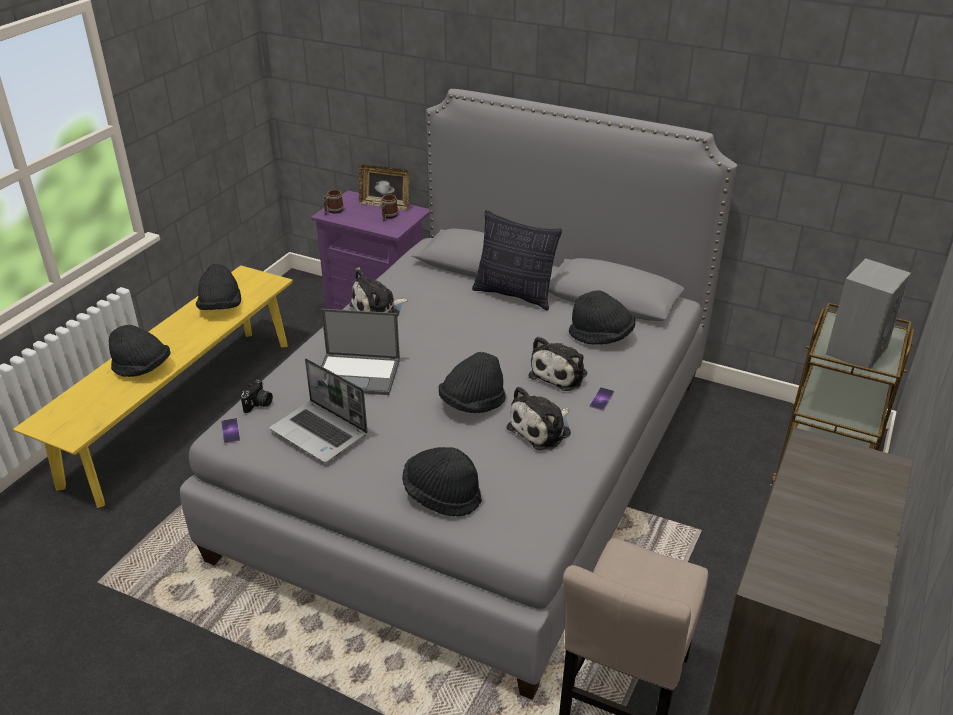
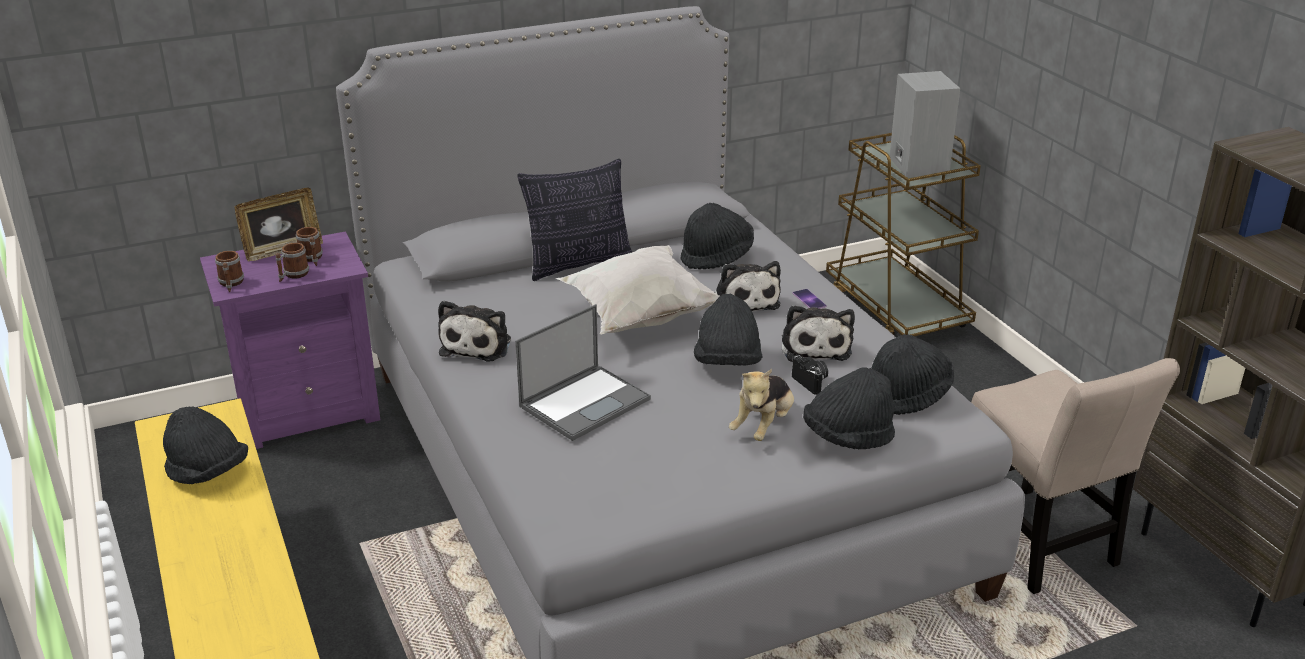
camera: 50 degrees left, 5 degrees down
black hat [109,325,170,377] -> black hat moved to [871,334,954,415]
phone [221,418,240,443] -> none
camera [241,379,273,413] -> camera moved to [792,355,828,395]
laptop [269,358,368,463] -> none
none -> mug [275,243,309,282]
none -> white pillow [555,245,719,335]
none -> plush toy [729,369,794,441]

